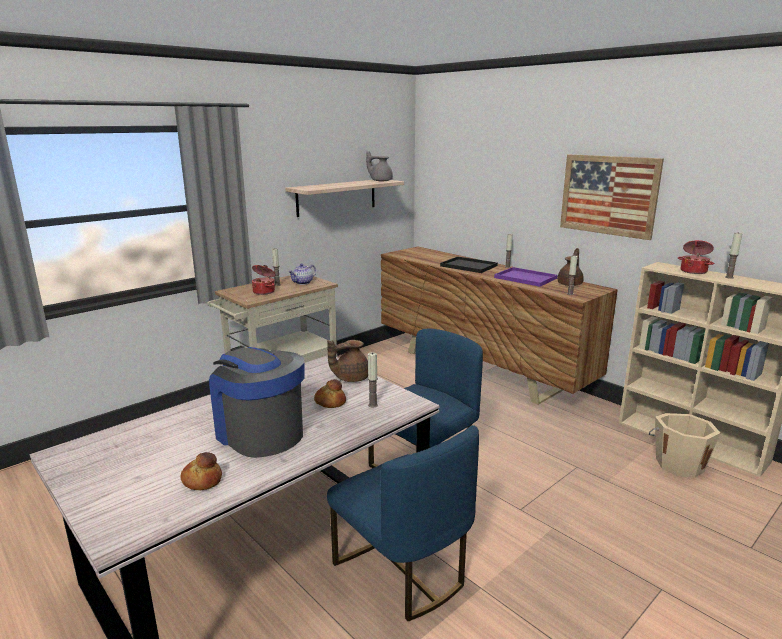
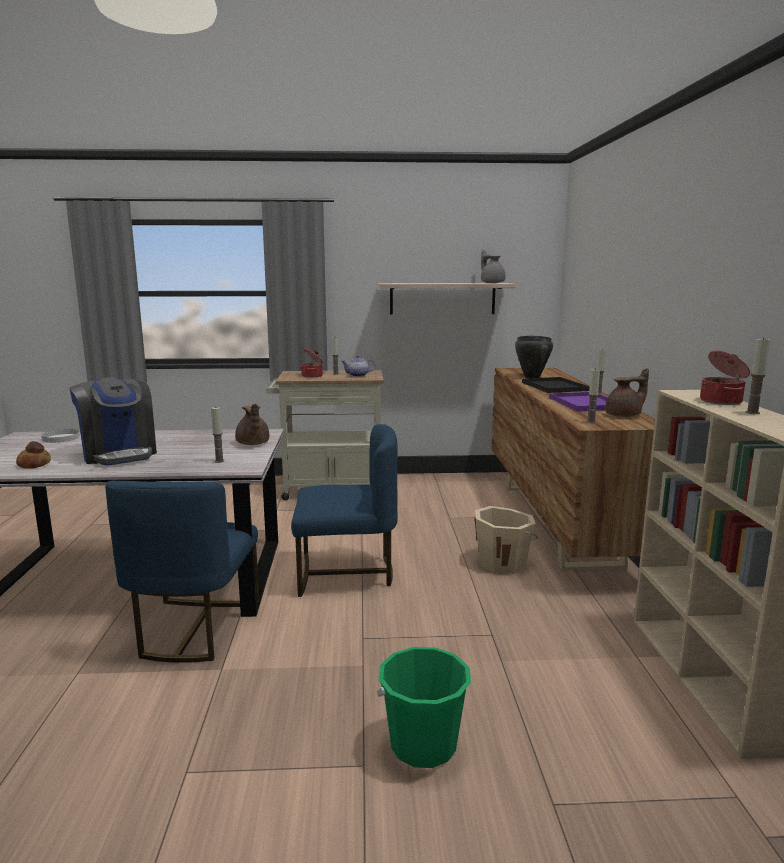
camera: 40 degrees right, 5 degrees down
coffee machine [209,346,305,458] -> coffee machine turned 150 degrees clockwise [69,377,157,466]
bread [314,379,346,408] -> none
brown teapot [327,340,368,382] -> brown teapot turned 120 degrees counterclockwise [235,403,269,445]
picture [560,154,664,240] -> none
beige bucket [649,413,720,478] -> beige bucket moved to [475,506,538,574]
none -> white plate [41,429,80,443]
none -> green bucket [377,647,471,768]
none -> black cooking pot [515,336,553,378]

